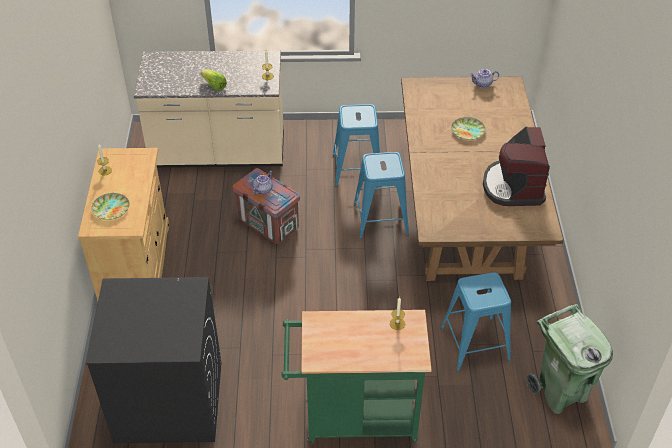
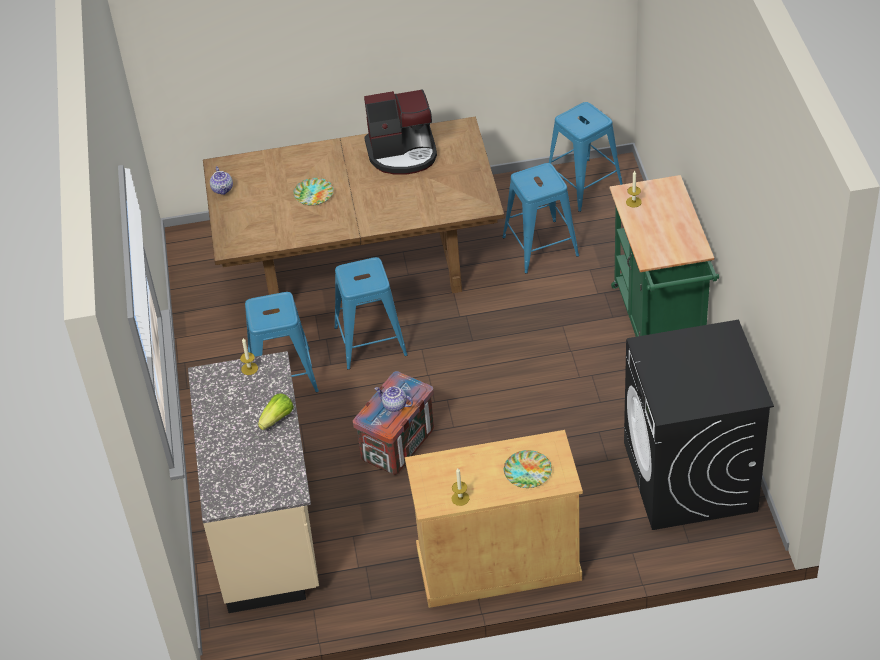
camera: 95 degrees left, 0 degrees up
green trash can [526,304,613,414] -> blue stool [549,102,623,212]

